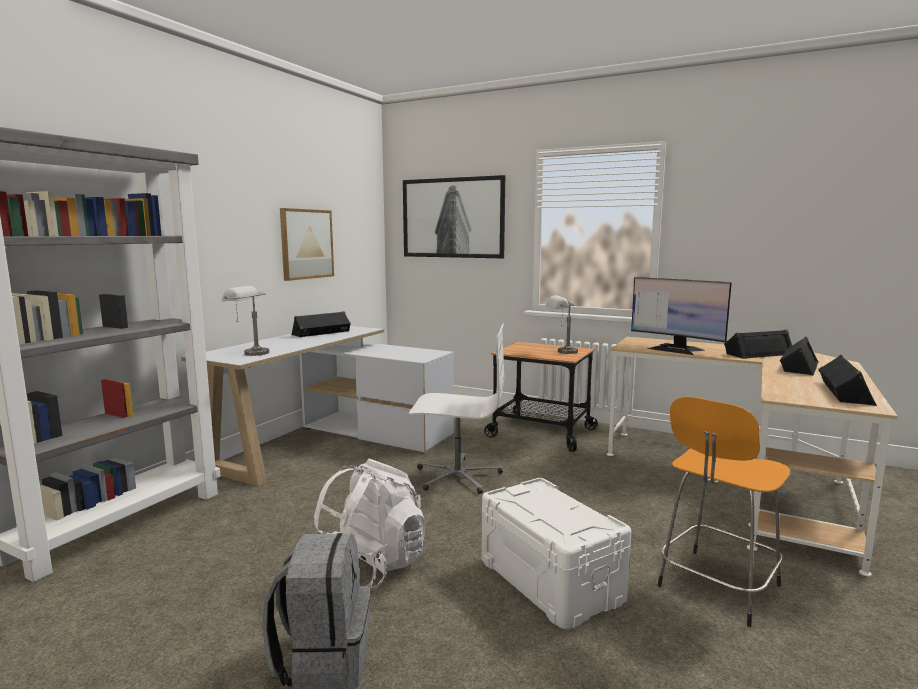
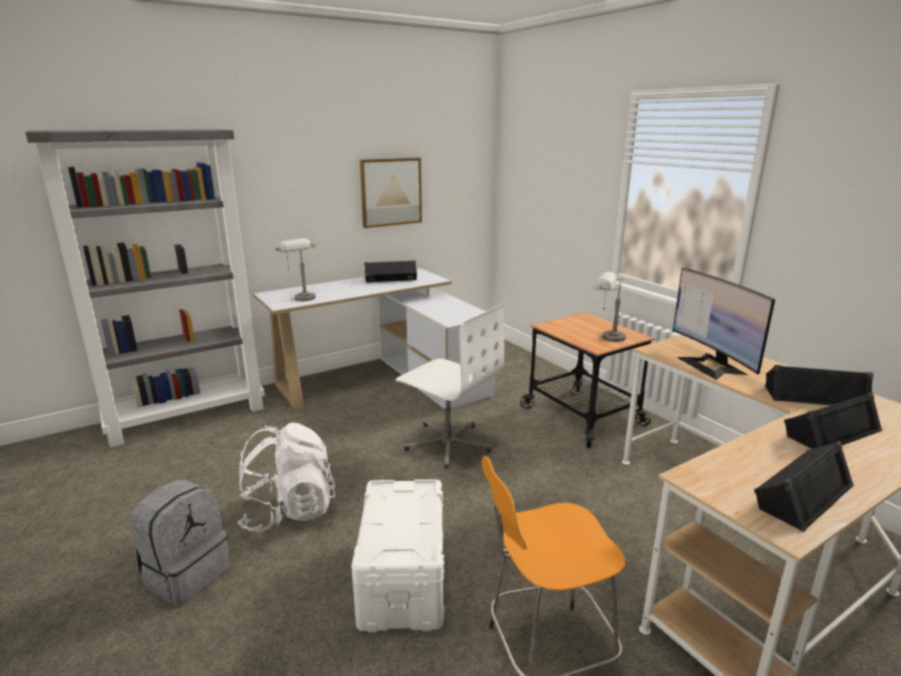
camera: 30 degrees right, 10 degrees up
picture [403,175,505,258] -> none

